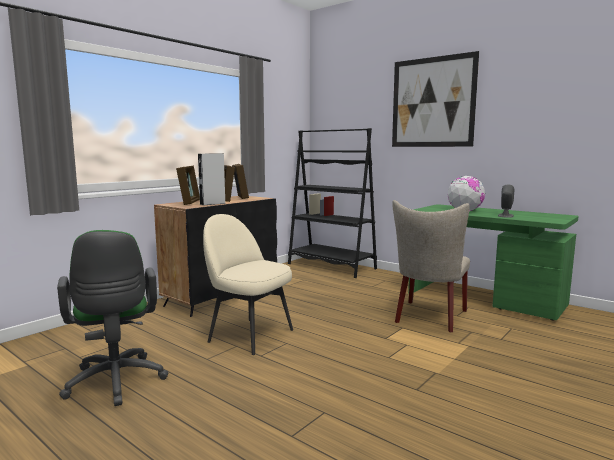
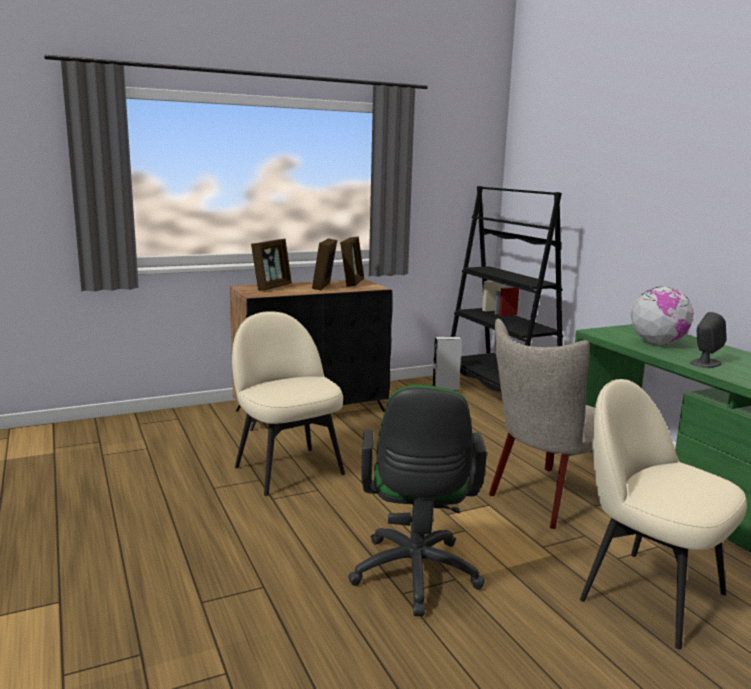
camera: 25 degrees right, 5 degrees up
green office chair [57,230,168,406] -> green office chair moved to [348,385,487,616]
grey speaker [198,154,225,205] -> grey speaker moved to [433,337,462,391]
picture [392,51,479,147] -> none
none -> beige chair [580,379,747,649]

